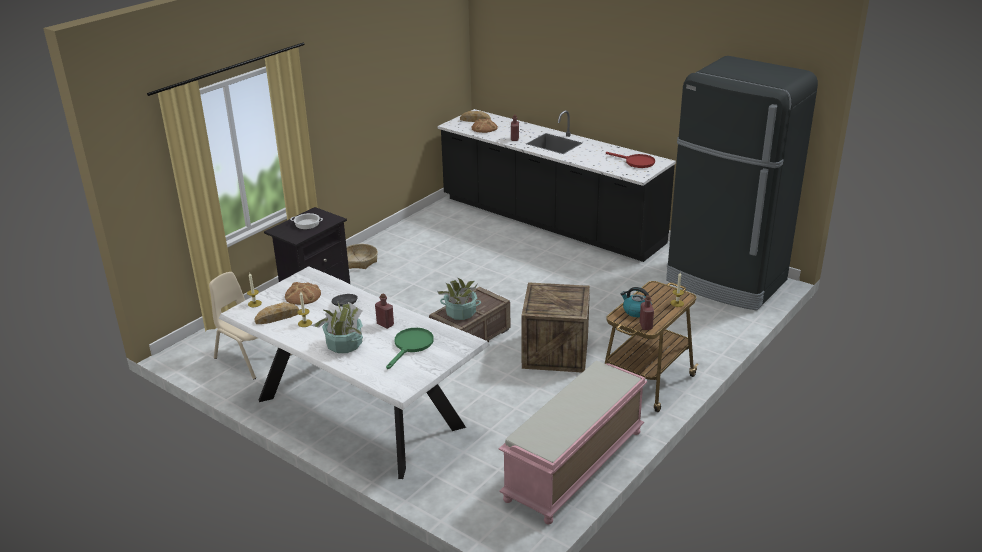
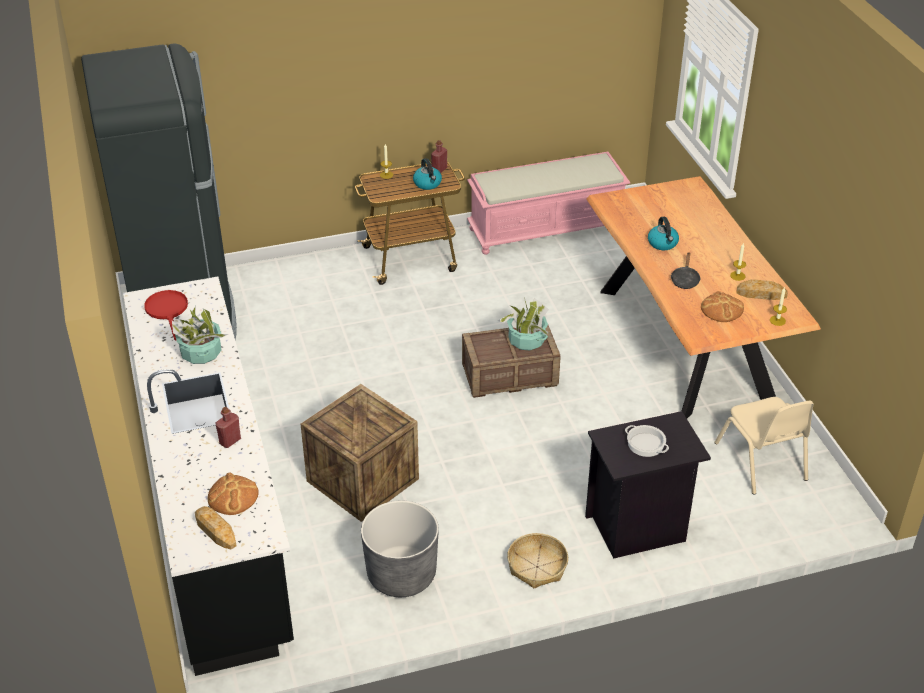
camera: 145 degrees left, 10 degrees up
white dining table [219,266,490,479] -> brown dining table [586,176,821,418]
potted plant [311,302,363,353] -> potted plant moved to [172,306,228,364]
red bottle [375,293,394,329] -> kettle [648,217,679,250]
green frying pan [386,328,434,369] -> none
crate [521,282,590,372] -> crate moved to [301,384,419,522]
none -> grey planter [361,501,439,597]

